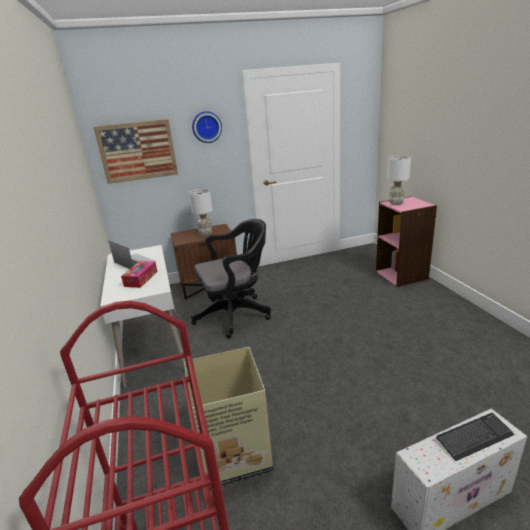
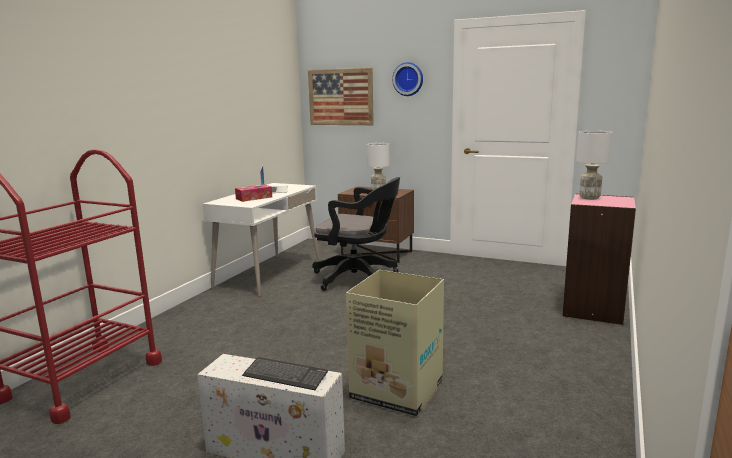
camera: 40 degrees right, 10 degrees down
cardboard box [184,347,273,489] -> cardboard box moved to [346,270,444,416]

